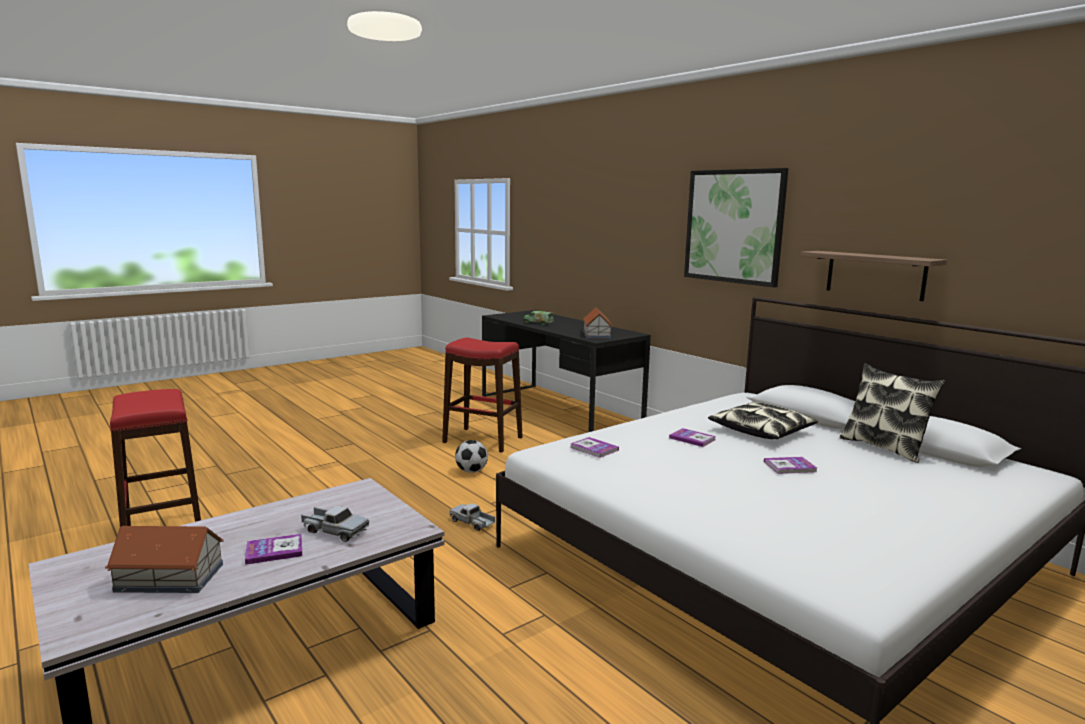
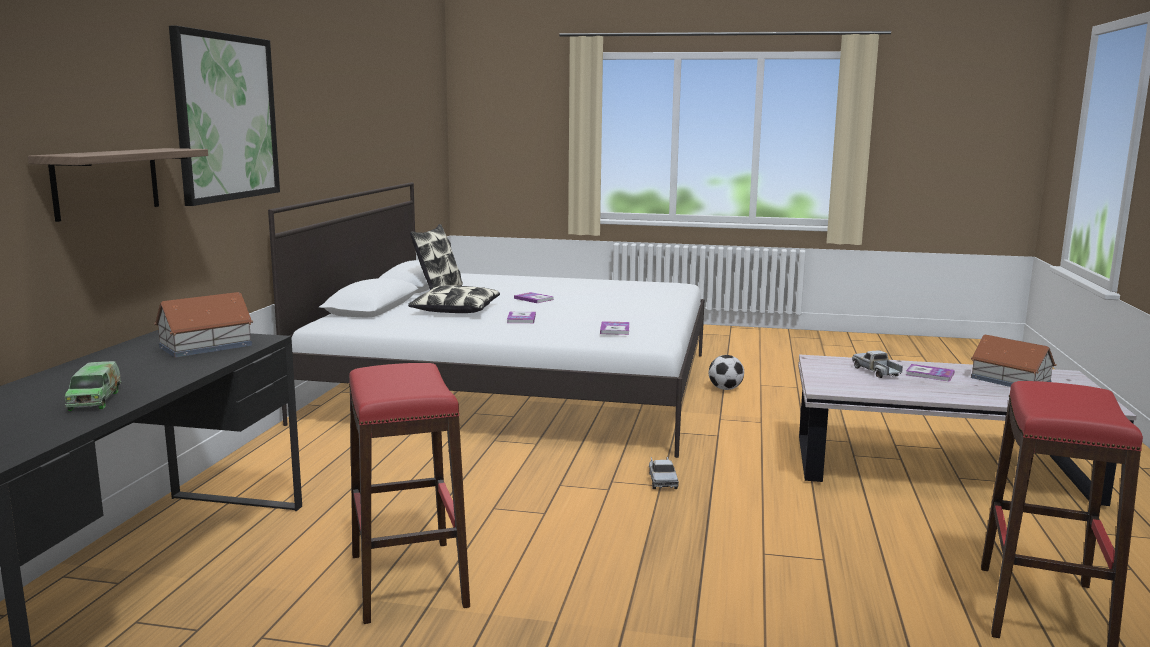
camera: 130 degrees left, 0 degrees up
football [455,440,488,473] -> football moved to [709,355,744,390]
shelf [800,251,947,301] -> shelf moved to [28,148,208,222]

